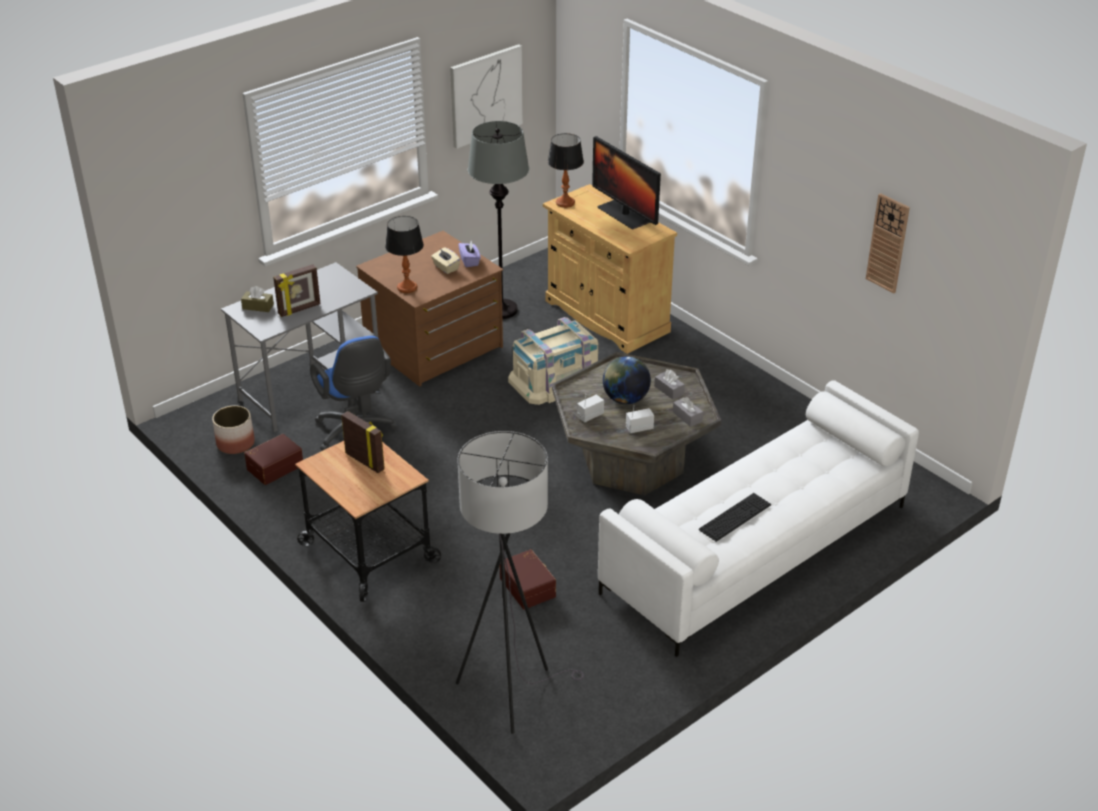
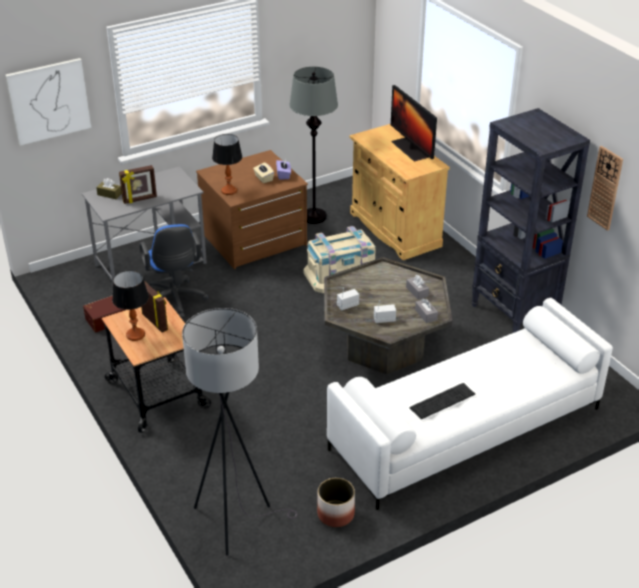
camera: 10 degrees right, 0 degrees up
planter [212,406,255,454] -> planter moved to [317,478,355,527]
picture [450,44,523,149] -> picture moved to [5,58,91,146]
brown storage box [500,549,556,610] -> none
table lamp [548,133,584,208] -> table lamp moved to [112,270,149,341]
globe [603,356,651,404] -> none
none -> black bookcase [472,108,590,333]

